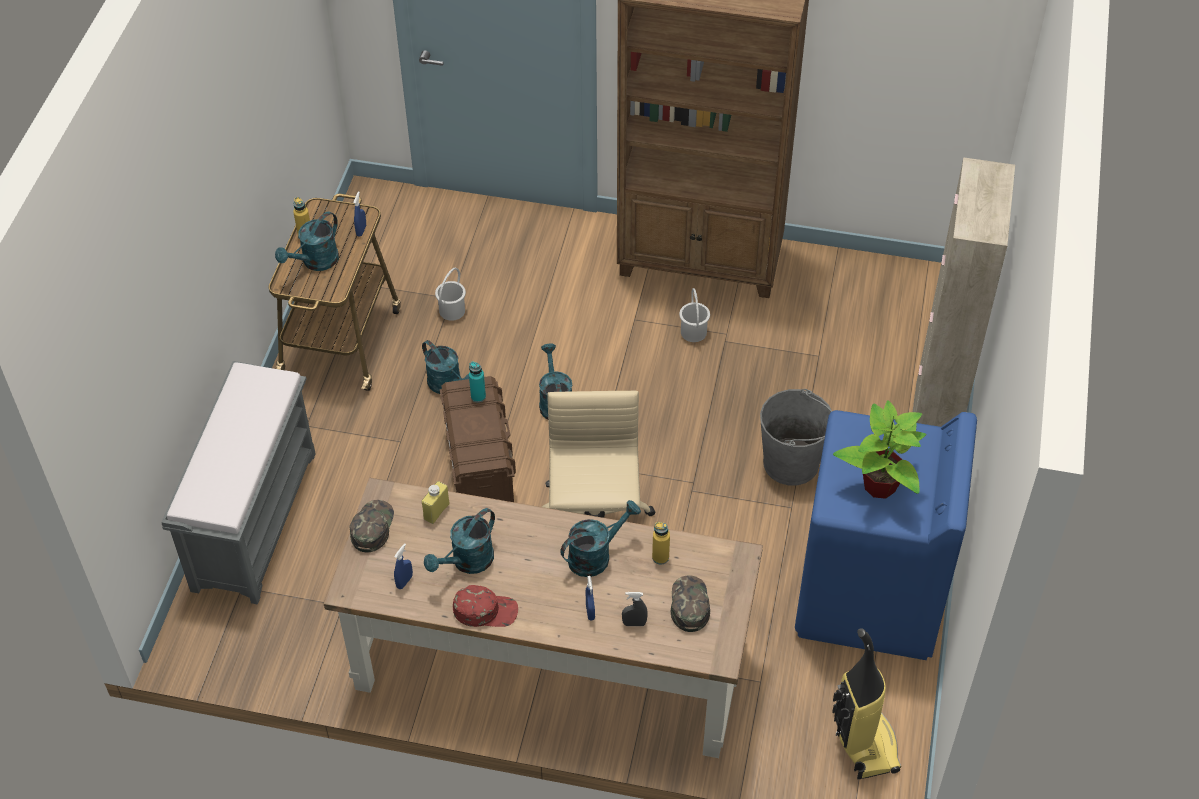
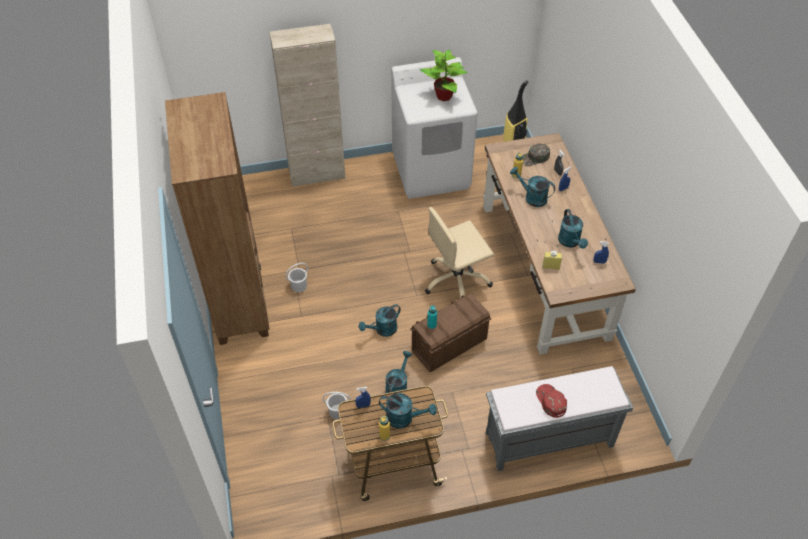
camera: 115 degrees left, 0 degrees up
green cap [349,500,394,552] -> none
turquoise watering can [424,508,495,574] -> turquoise watering can turned 60 degrees clockwise [558,209,588,249]
red cap [453,585,518,627] -> red cap moved to [536,384,567,418]
grey bucket [760,389,832,485] -> none
blue washing machine [795,410,977,660] -> white washing machine [391,57,478,199]

